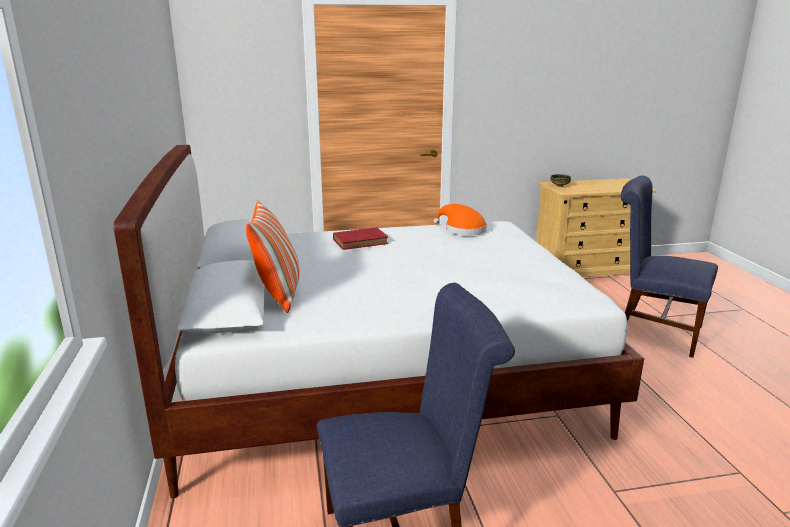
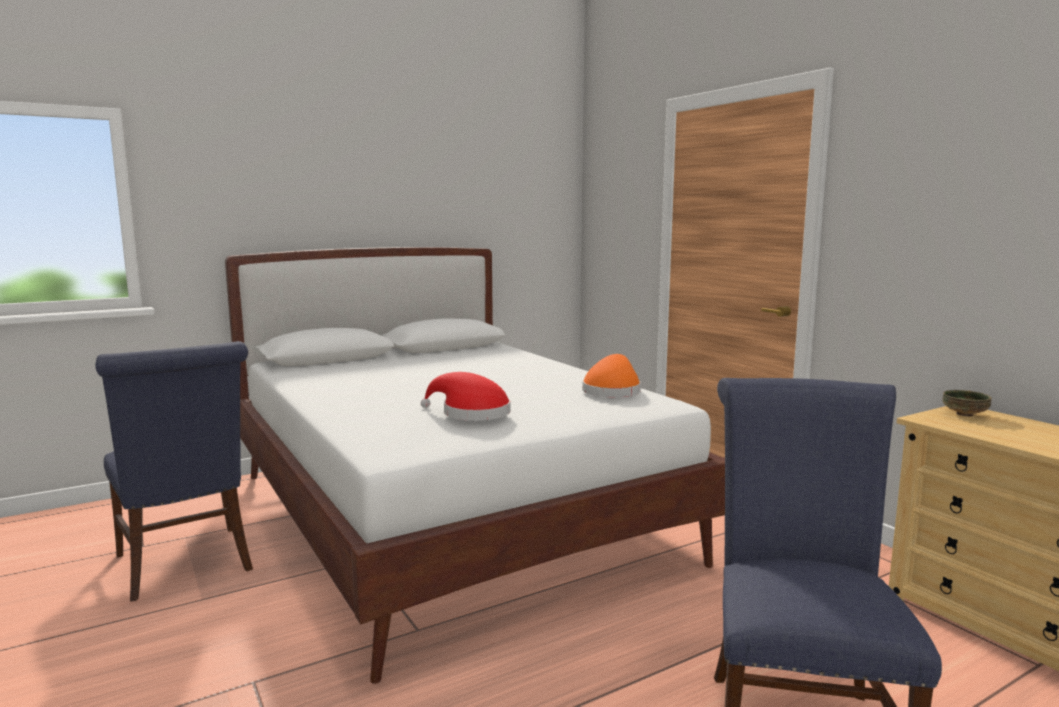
camera: 70 degrees right, 10 degrees down
pillow [246,200,300,313] -> none
red book [333,227,388,250] -> none
none -> red hat [421,372,511,421]

